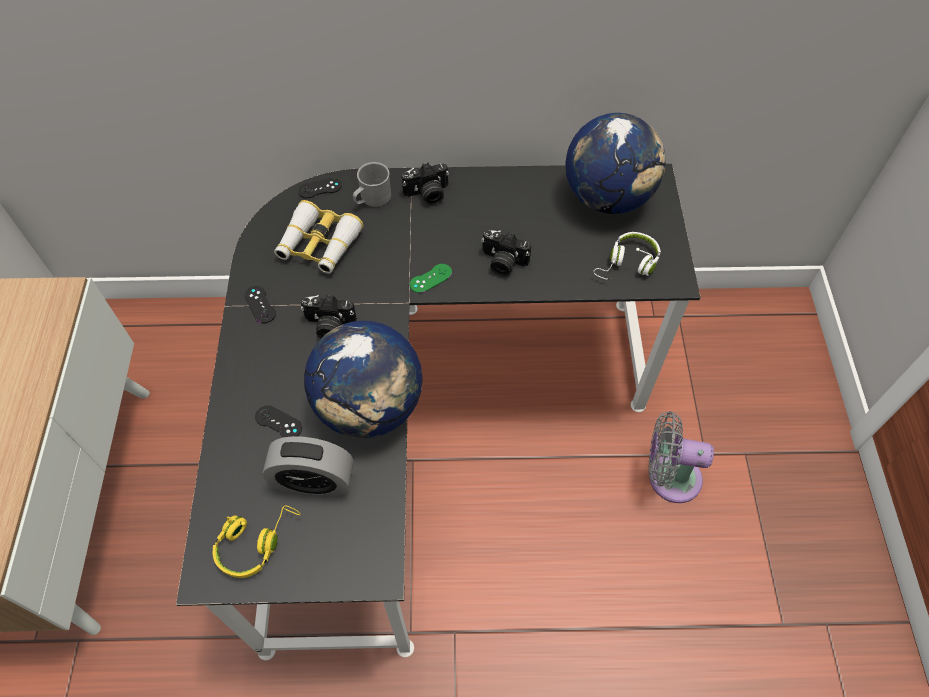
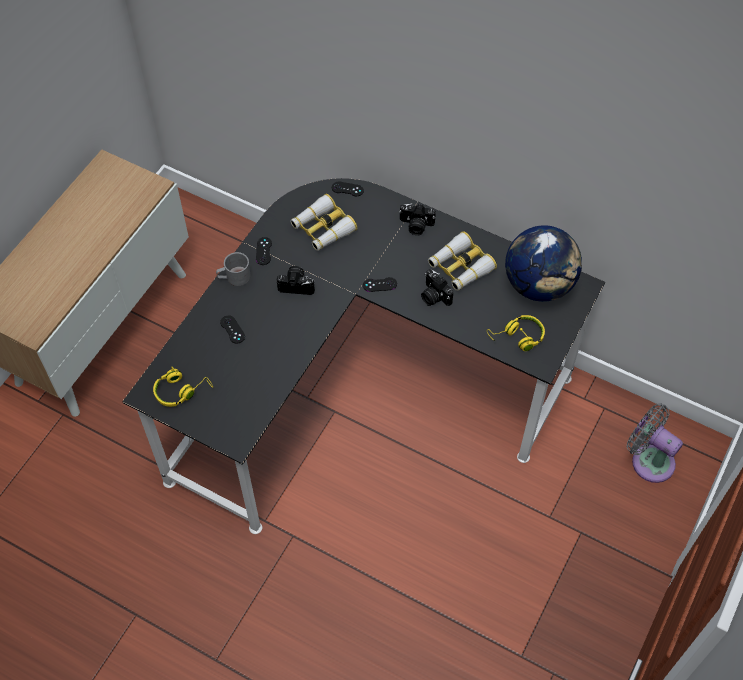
camera: 30 degrees right, 0 degrees up
alarm clock [262,436,353,497] -> none
camera [301,295,357,338] -> camera turned 150 degrees clockwise [277,266,315,295]
globe [304,321,422,438] -> none
grey mug [353,162,391,207] -> grey mug moved to [216,252,251,286]
green game controller [410,264,452,293] -> black game controller [363,277,397,292]
white headphones [593,232,661,280] -> yellow headphones [487,315,545,351]
grey fan [649,411,714,503] -> grey fan moved to [627,404,683,483]
none -> binoculars [428,231,497,291]

